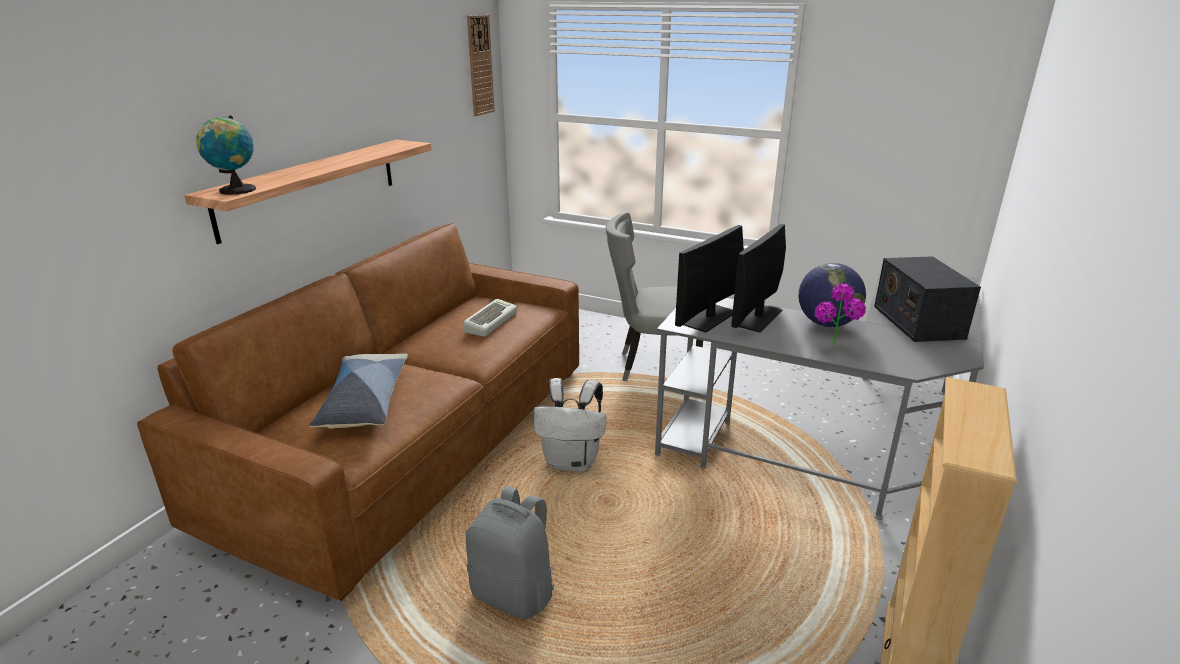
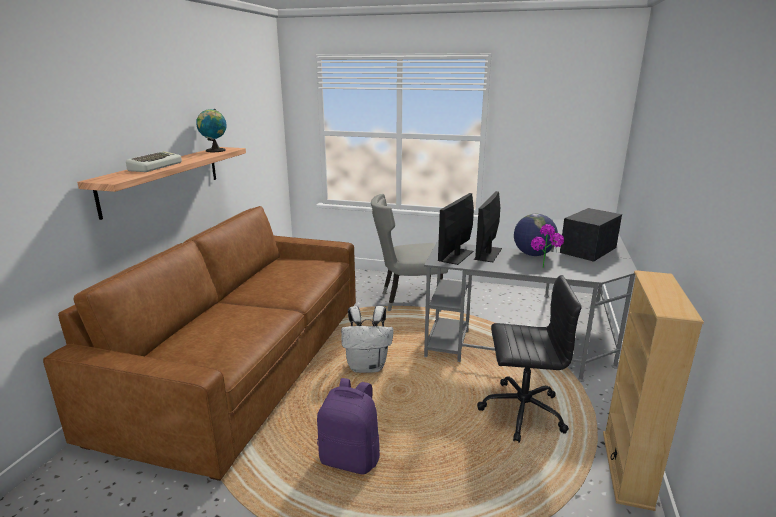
camera: 10 degrees left, 5 degrees down
globe [196,115,256,195] -> globe moved to [196,109,227,152]
pillow [309,354,408,429] -> none
keyboard [463,299,517,337] -> keyboard moved to [126,151,182,172]
grey backpack [466,486,555,619] -> purple backpack [317,378,380,474]
wall clock [467,15,495,116] -> none
radio [874,256,981,342] -> radio turned 60 degrees clockwise [560,208,622,262]
none -> black office chair [477,275,582,443]

